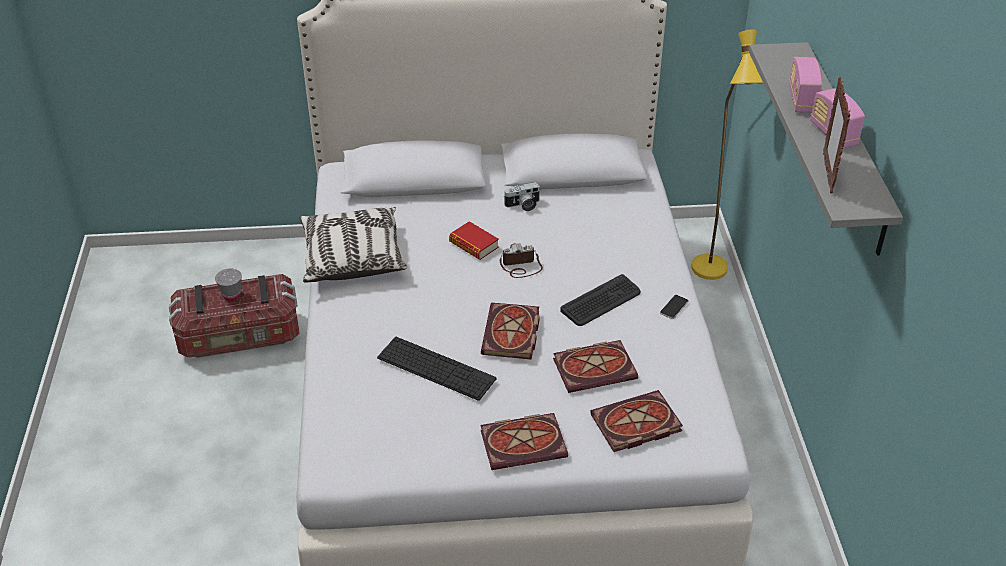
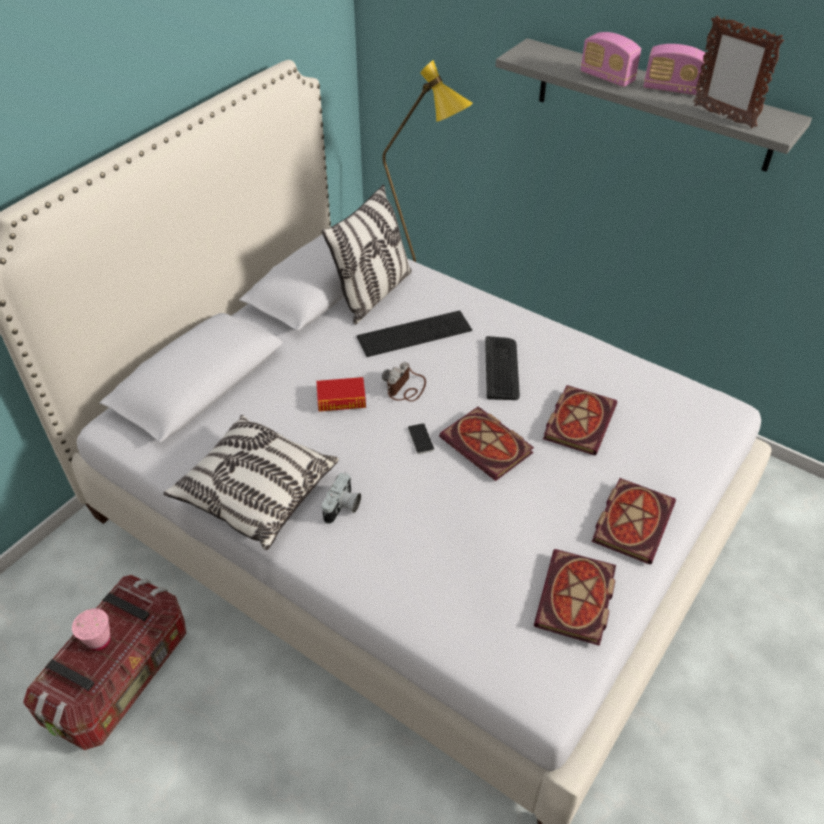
camera: 50 degrees left, 5 degrees up
grey cup [215,269,242,301] -> pink cup [72,608,110,651]
keyboard [377,337,496,401] -> keyboard moved to [356,310,472,357]
camera [503,182,540,211] -> camera moved to [322,473,361,524]
book [590,390,683,452] -> book moved to [534,549,616,646]
phone [660,295,689,319] -> phone moved to [408,423,434,454]
none -> pillow [322,184,412,325]

